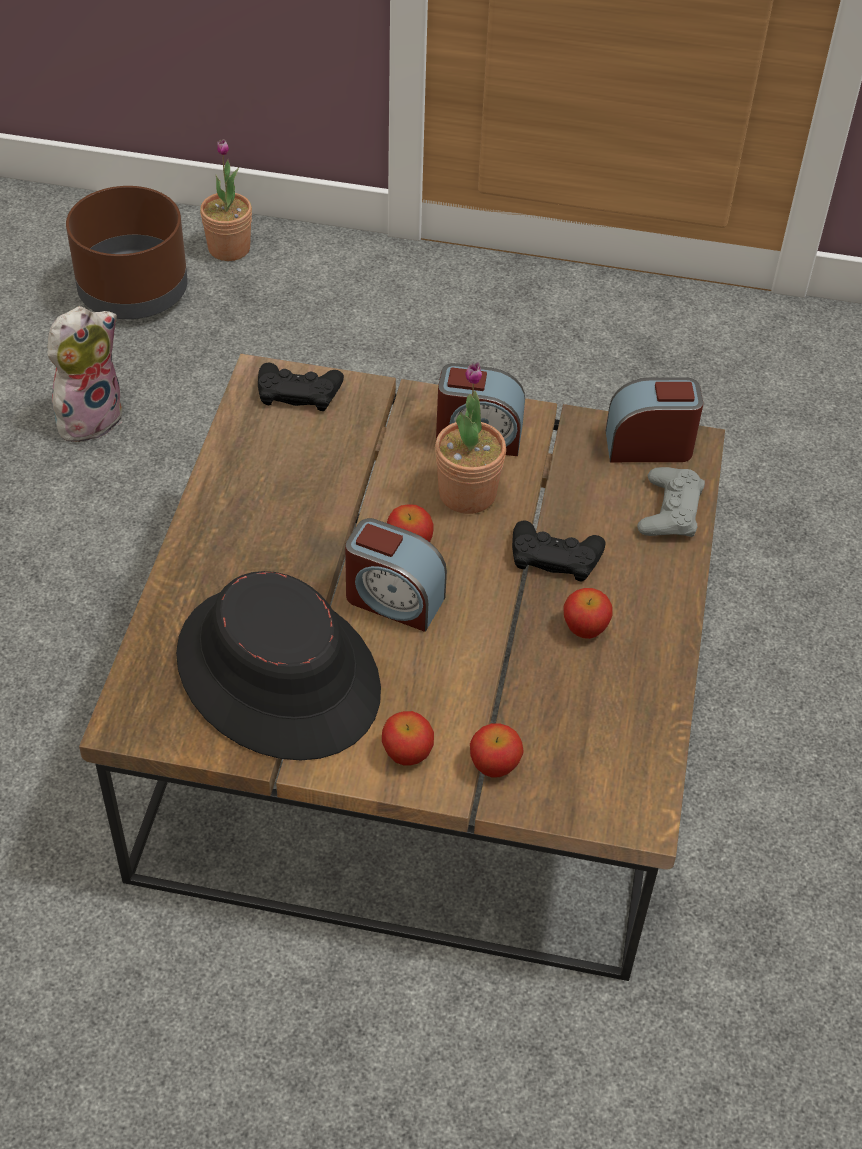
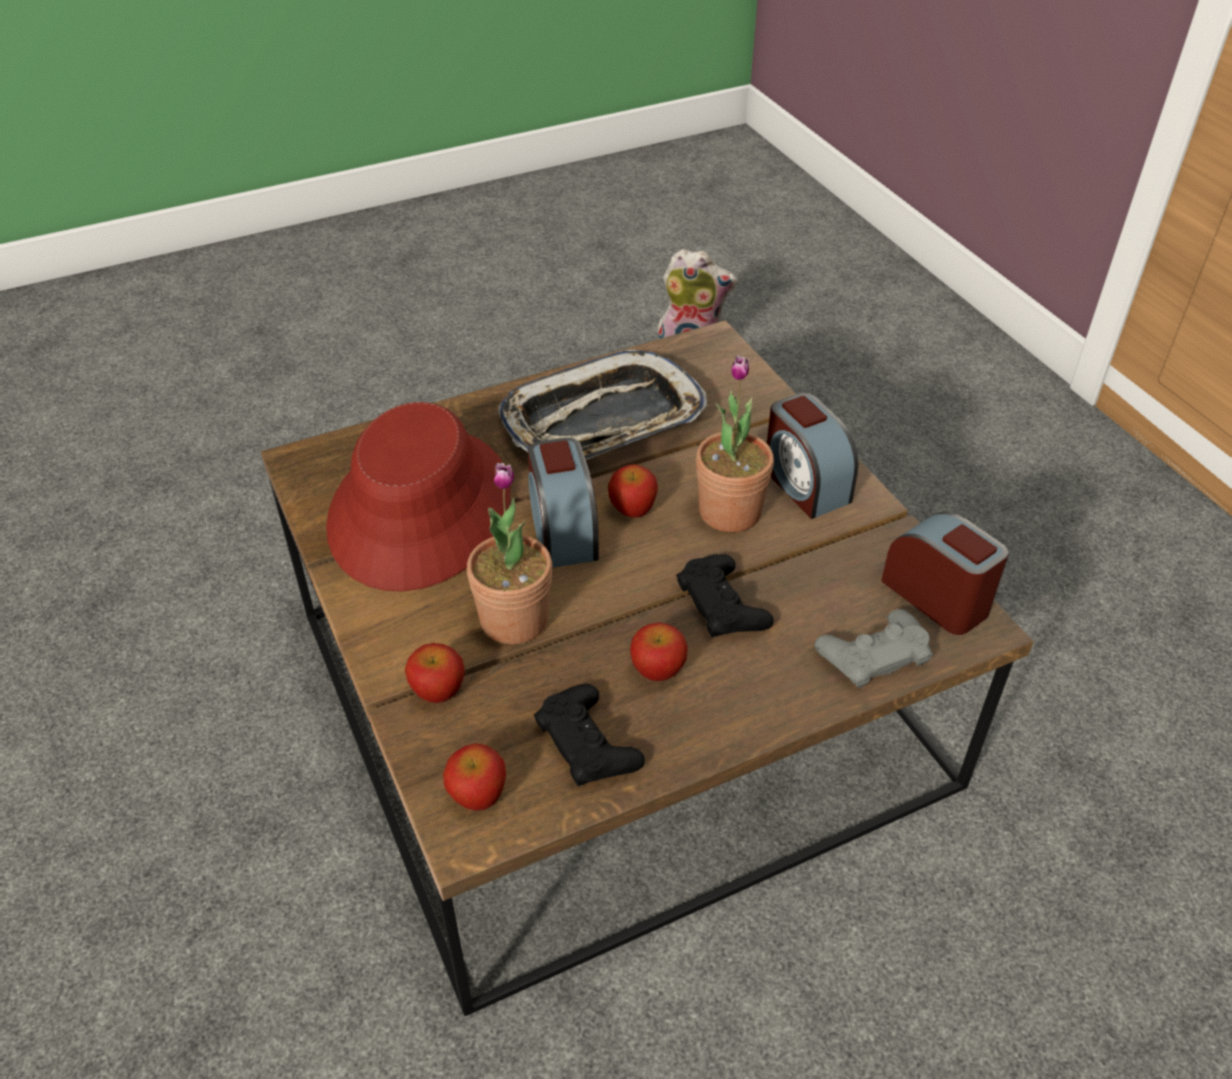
camera: 55 degrees right, 5 degrees down
brown planter [66,186,188,319] -> none
black hat [176,571,381,760] -> red hat [326,402,510,591]
potted plant [200,139,252,261] -> potted plant moved to [467,463,552,645]
black game controller [258,363,344,411] -> black game controller moved to [534,684,645,786]
apple [382,711,434,765] -> apple moved to [443,743,506,811]
none -> tray [498,350,707,460]

